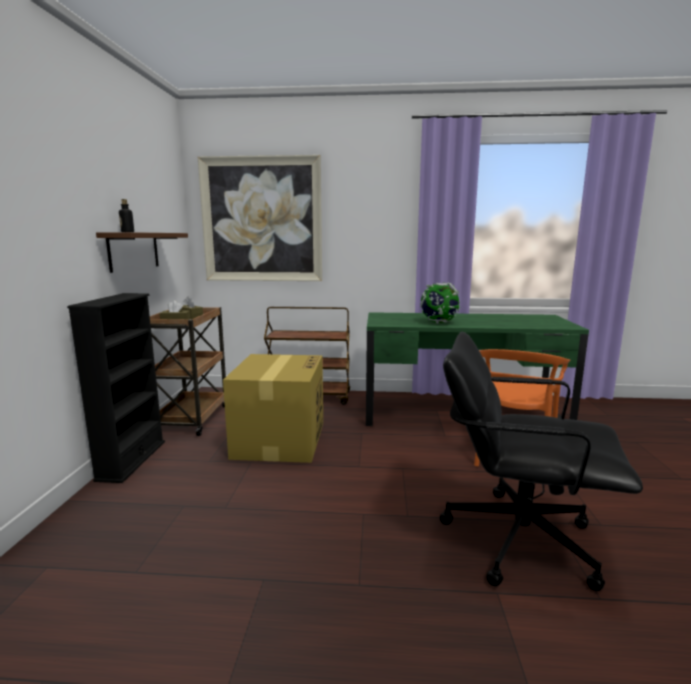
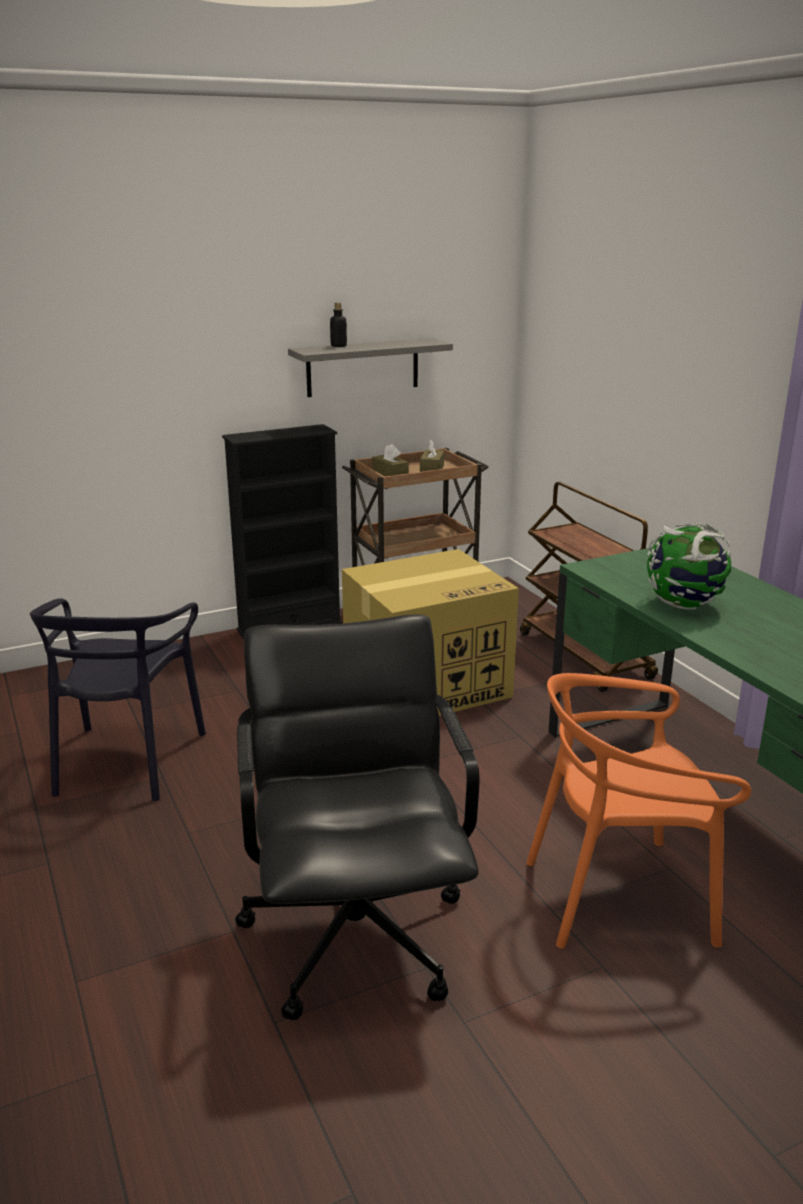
camera: 60 degrees right, 10 degrees up
brown shelf [96,232,188,273] -> grey shelf [288,338,453,397]
picture [198,155,322,281] -> none
none -> black chair [30,598,206,801]

